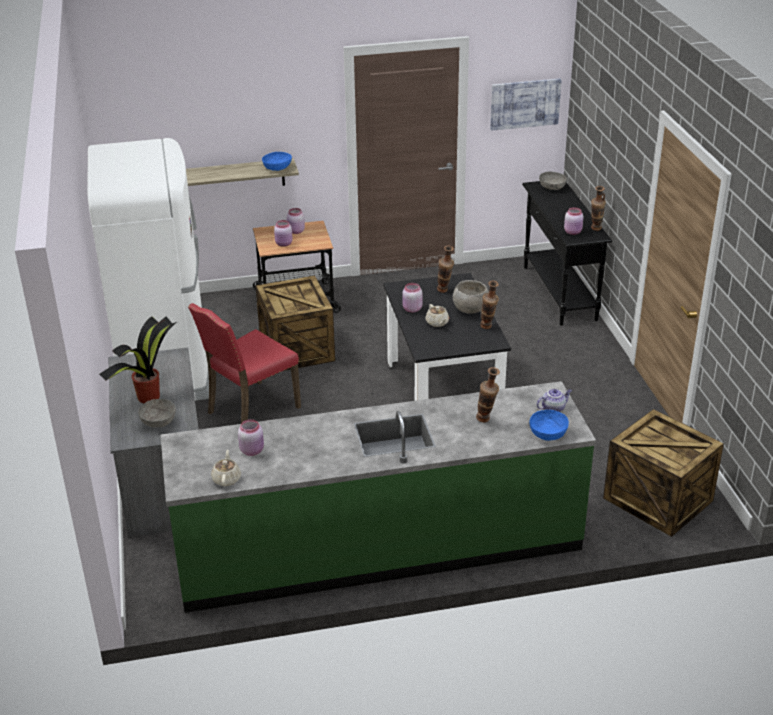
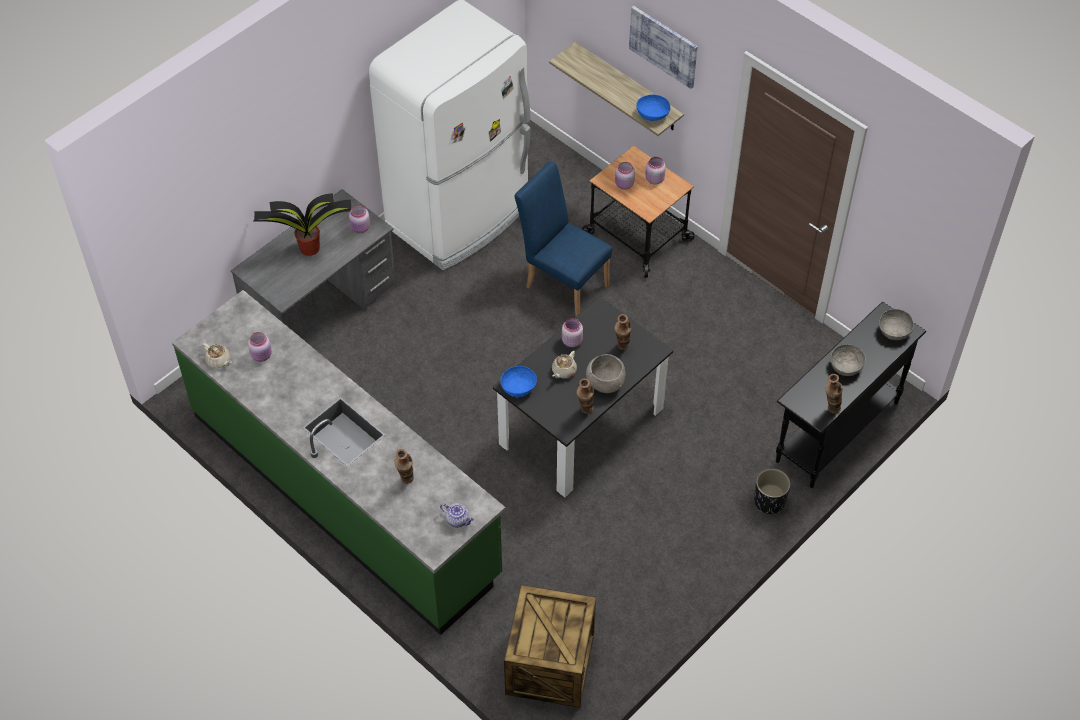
camera: 55 degrees right, 20 degrees up
grey bowl [138,399,176,428] -> grey bowl moved to [830,344,866,376]
red chair [188,303,301,423] -> none
beige teapot [211,450,241,486] -> beige teapot turned 75 degrees clockwise [203,343,232,368]
crate [255,275,335,371] -> blue chair [514,161,612,316]
picture [490,78,561,131] -> picture moved to [629,6,698,89]
blue bowl [529,410,569,441] -> blue bowl moved to [501,366,537,397]
pink jar [564,207,583,235] -> pink jar moved to [349,205,370,233]
none -> black planter [754,469,790,514]

